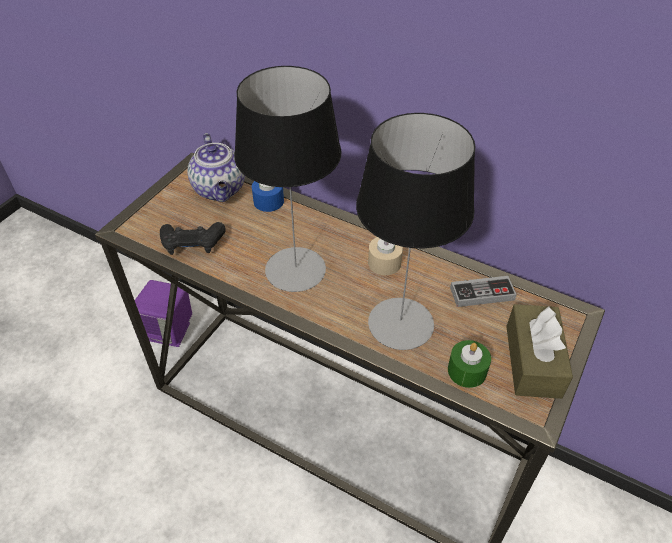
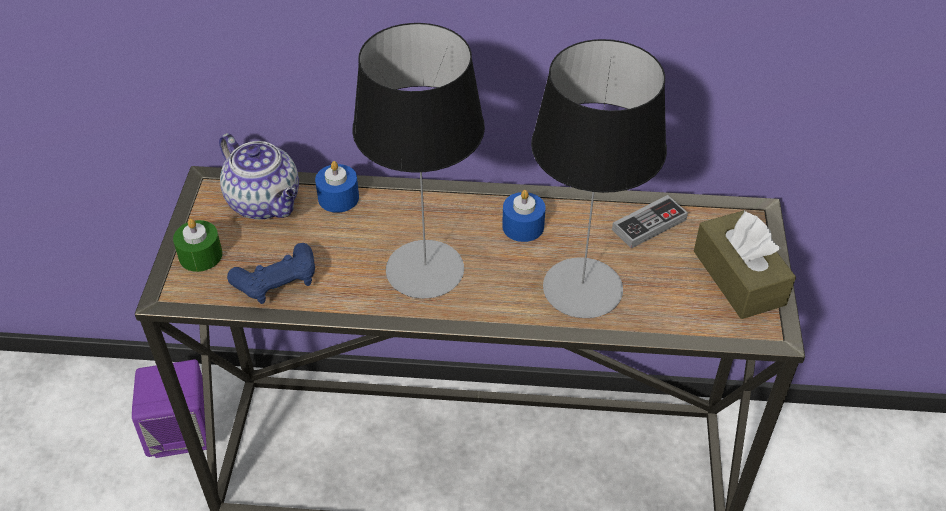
camera: 25 degrees left, 0 degrees up
black game controller [160,222,226,255] -> blue game controller [227,243,315,304]
beige candle [368,237,403,275] -> blue candle [502,190,546,242]
green candle [448,340,491,388] -> green candle moved to [173,219,223,272]

